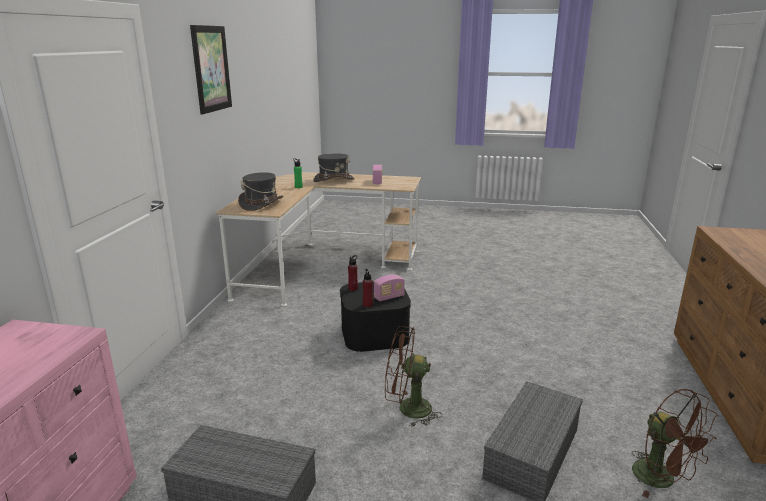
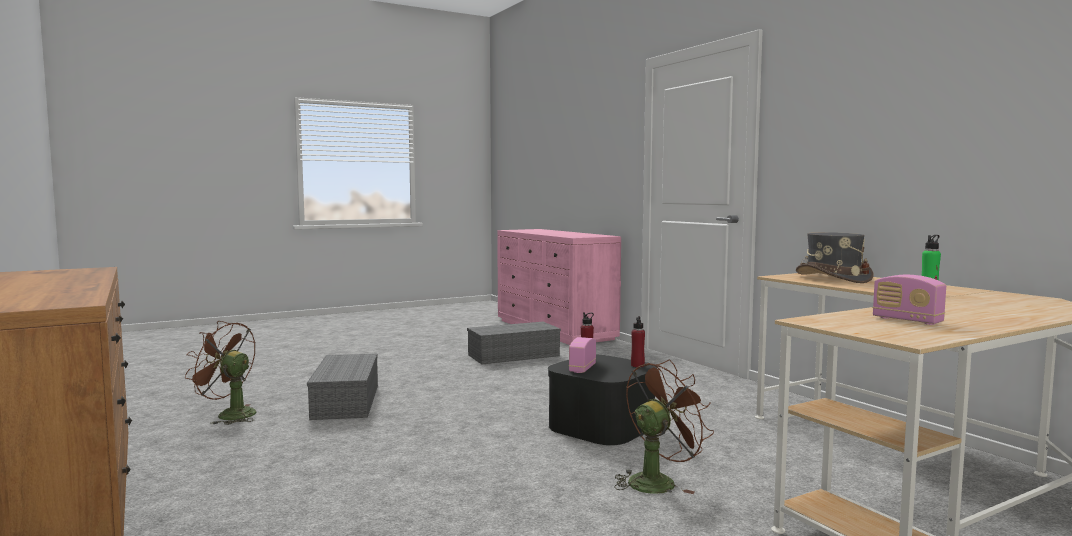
camera: 140 degrees right, 15 degrees down
picture [190,25,232,115] -> none
grey hat [313,153,355,182] -> none
brown fan [385,326,442,427] -> brown fan moved to [614,360,714,494]

